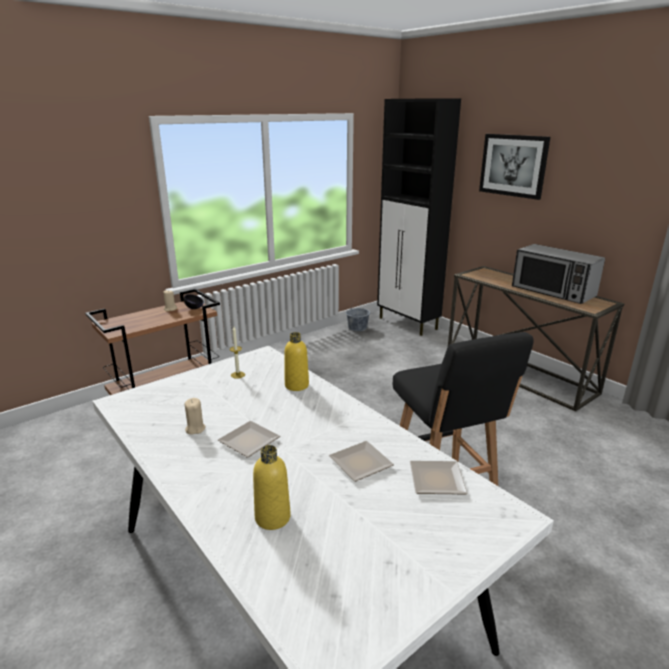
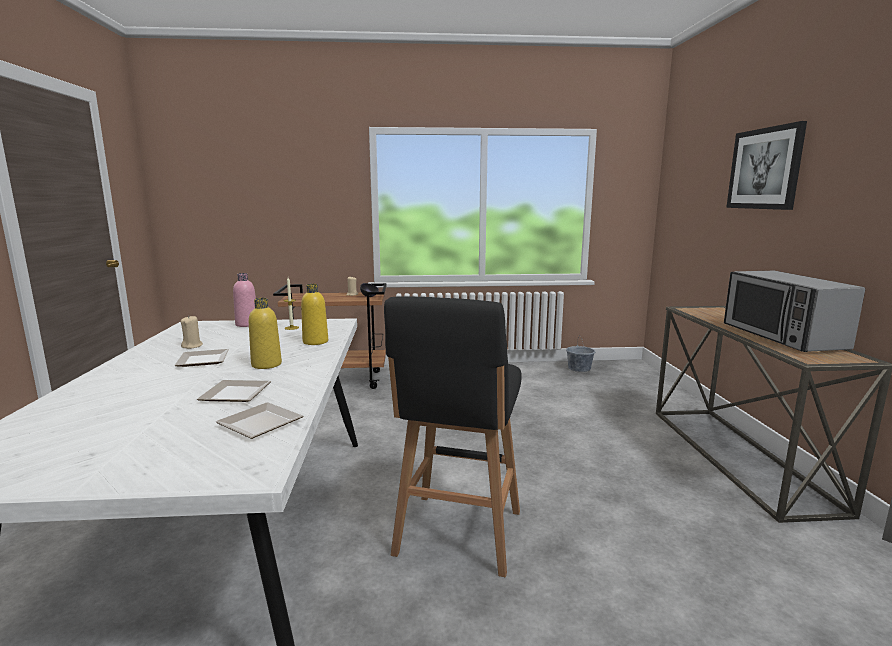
camera: 35 degrees right, 10 degrees down
yellow bottle [253,445,291,530] -> yellow bottle moved to [249,298,282,369]
black cabinet [377,98,461,336] -> none
none -> pink bottle [233,273,256,327]

